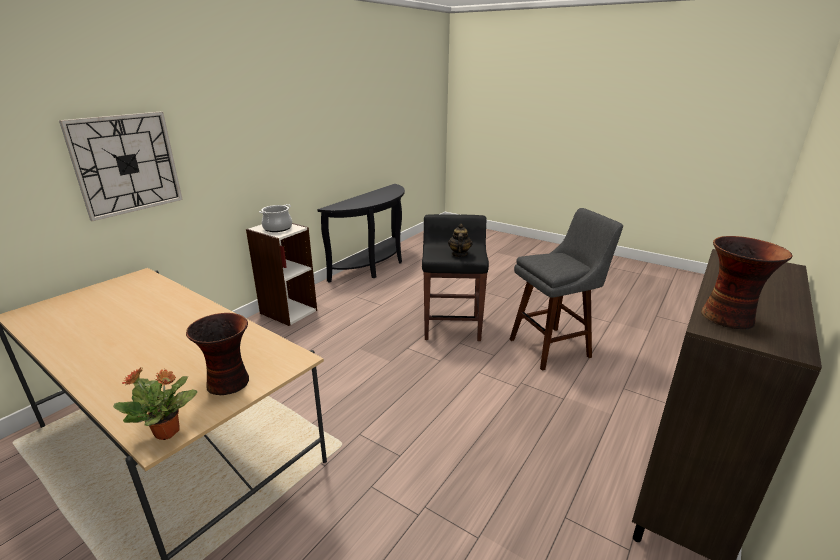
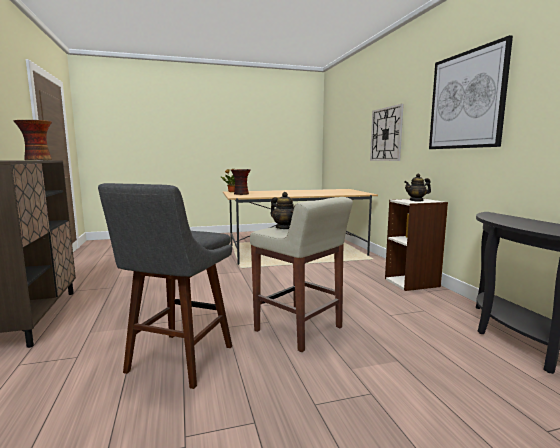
camera: 130 degrees right, 15 degrees down
cooking pot [259,204,292,232] -> teapot [404,174,431,201]
black stool [422,214,489,341] -> beige stool [250,197,353,352]
none -> picture [429,35,513,149]

